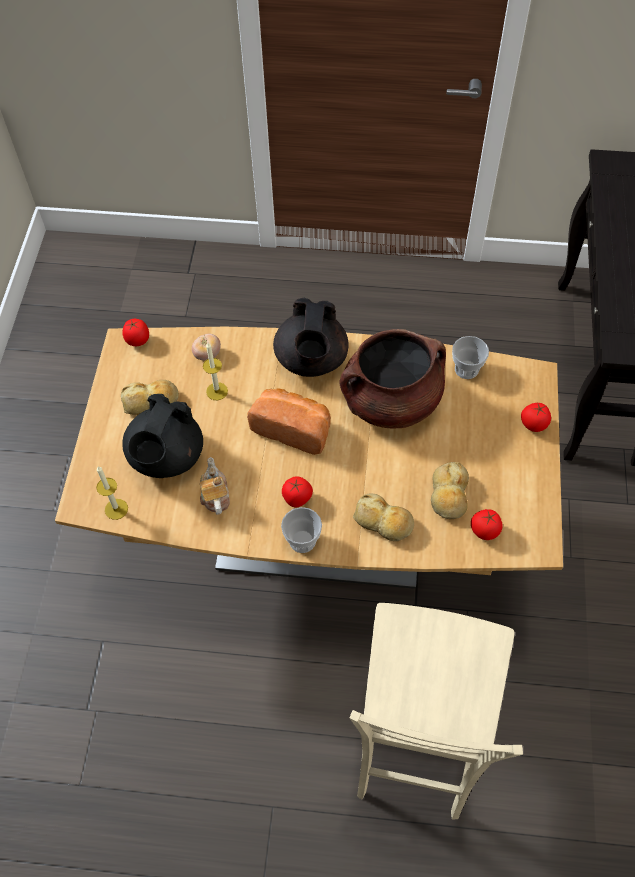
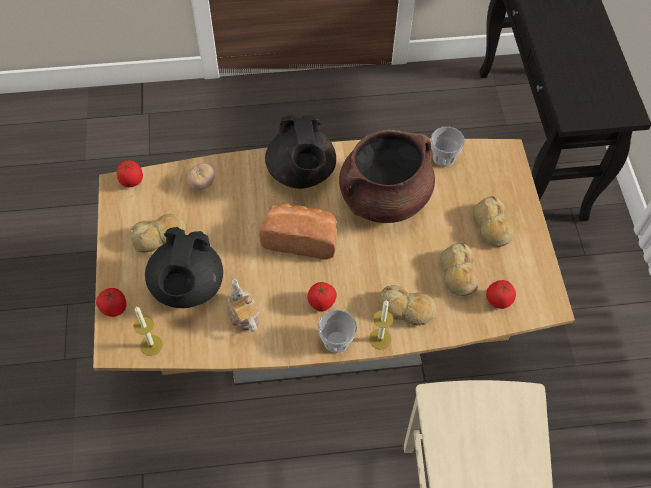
camera: 15 degrees left, 0 degrees up
candle [203,343,228,400] -> candle moved to [369,300,394,350]
tomato [521,403,551,432] -> tomato moved to [96,288,127,317]
none -> bread [473,196,514,247]

